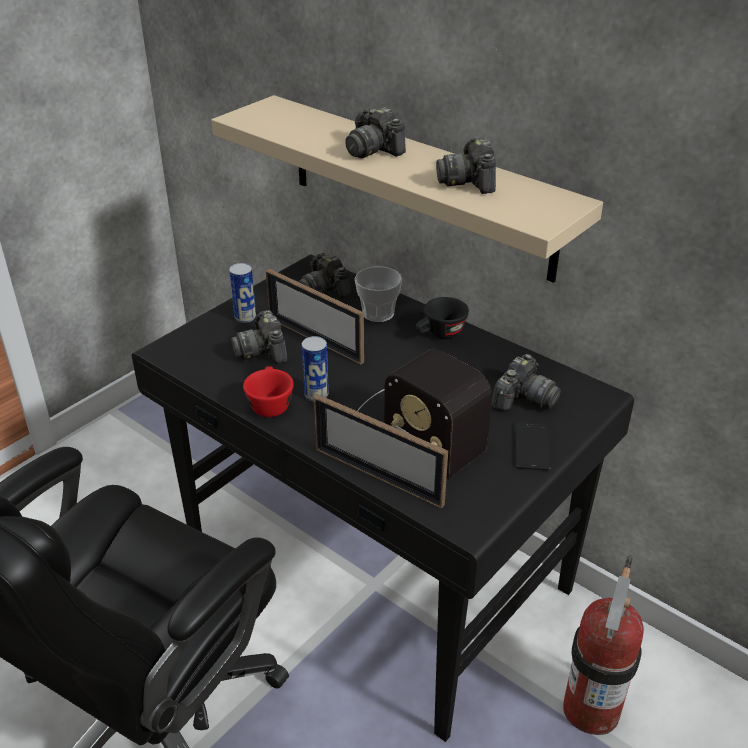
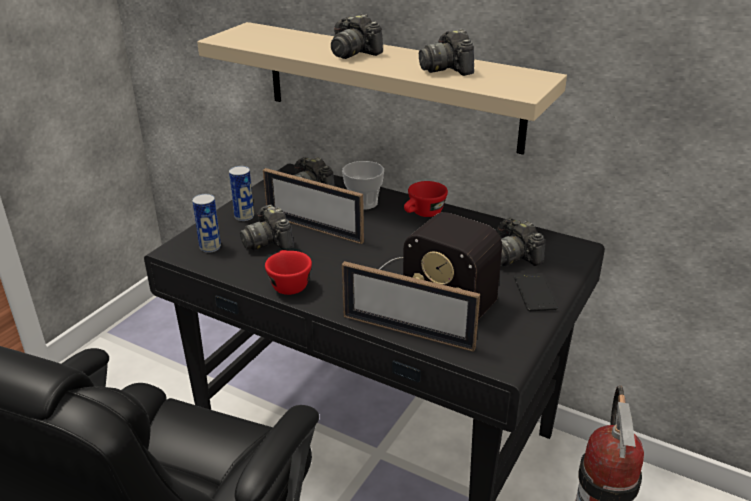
camera: 10 degrees left, 5 degrees down
can [302,336,329,402] -> can moved to [192,194,221,253]
black cup [416,297,469,339] -> red cup [404,181,448,217]
camera [491,354,561,411] -> camera turned 120 degrees clockwise [497,218,545,266]

